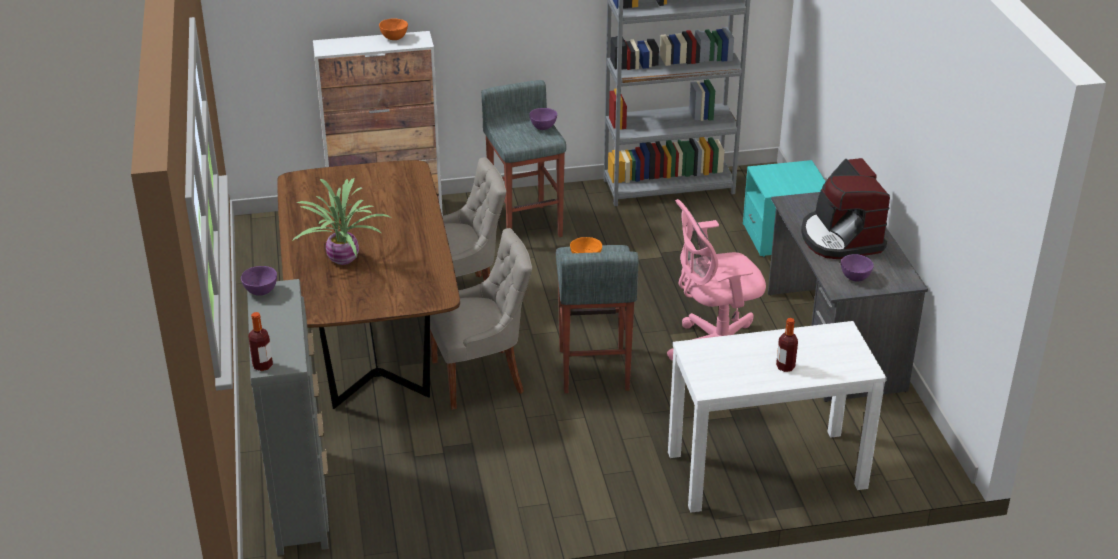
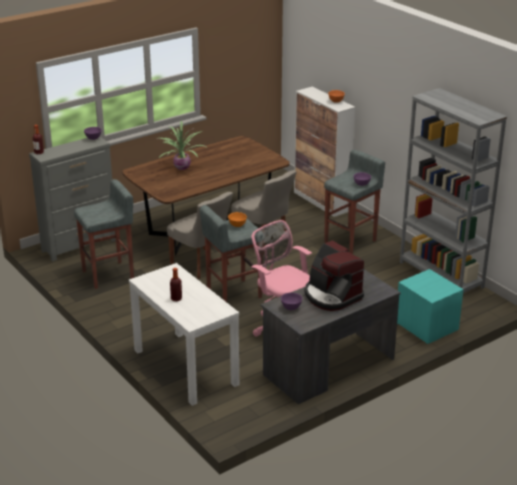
camera: 65 degrees right, 5 degrees down
coffee machine [801,158,890,259] -> coffee machine turned 90 degrees counterclockwise [305,241,364,311]
none -> grey stool [74,179,134,289]

